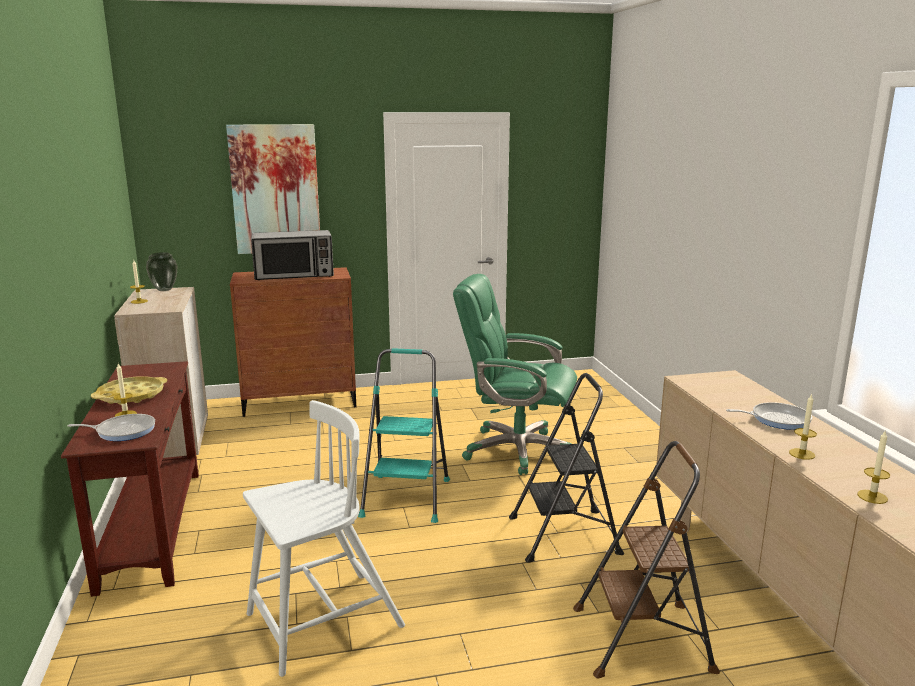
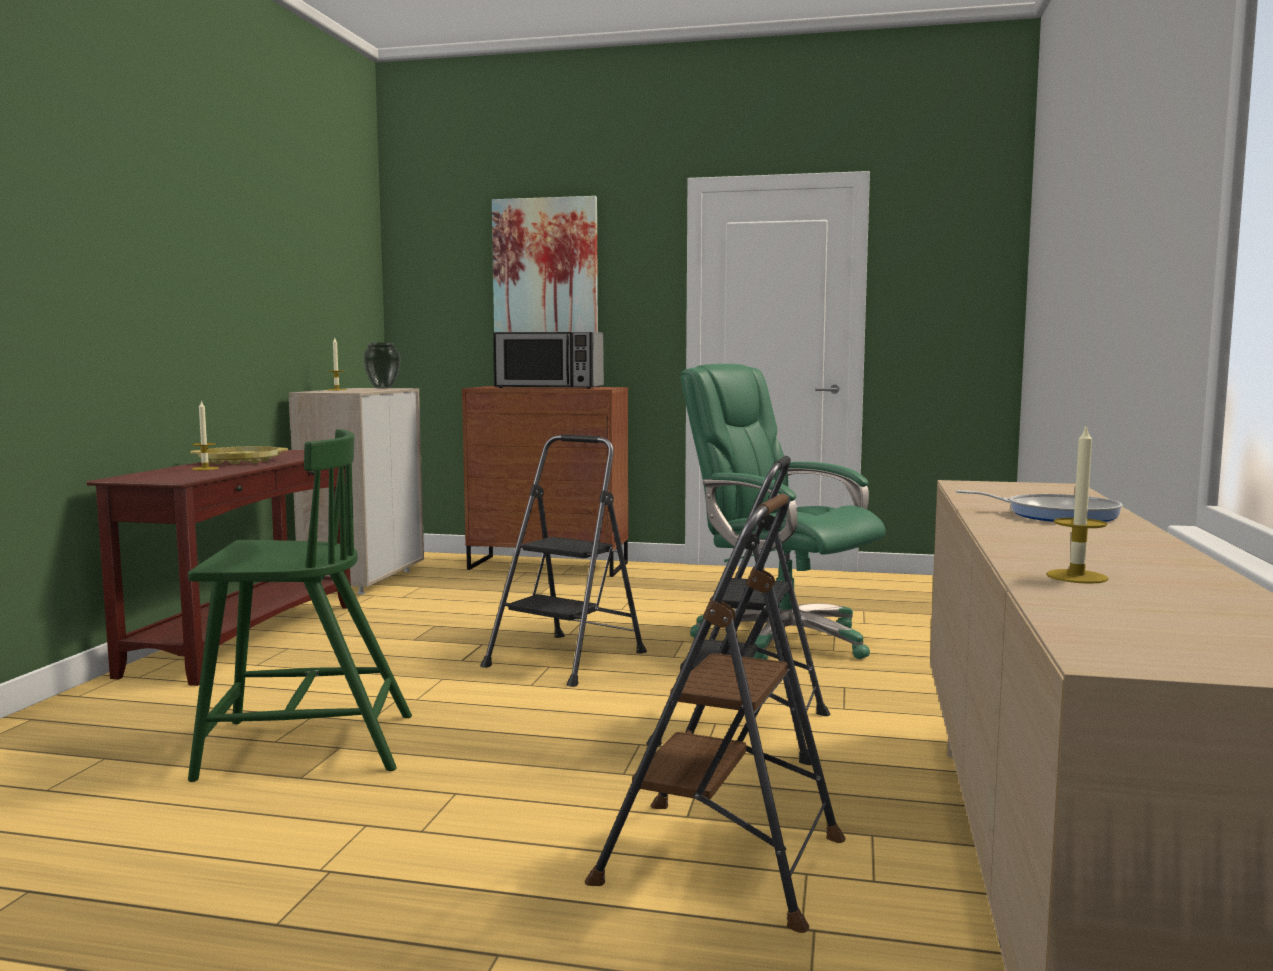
camera: 25 degrees right, 10 degrees down
frying pan [68,414,155,441] -> none
white chair [243,400,405,677] -> green chair [188,429,412,782]
turquoise step ladder [358,348,450,523] -> black step ladder [480,434,647,687]
candle [789,393,817,460] -> none

